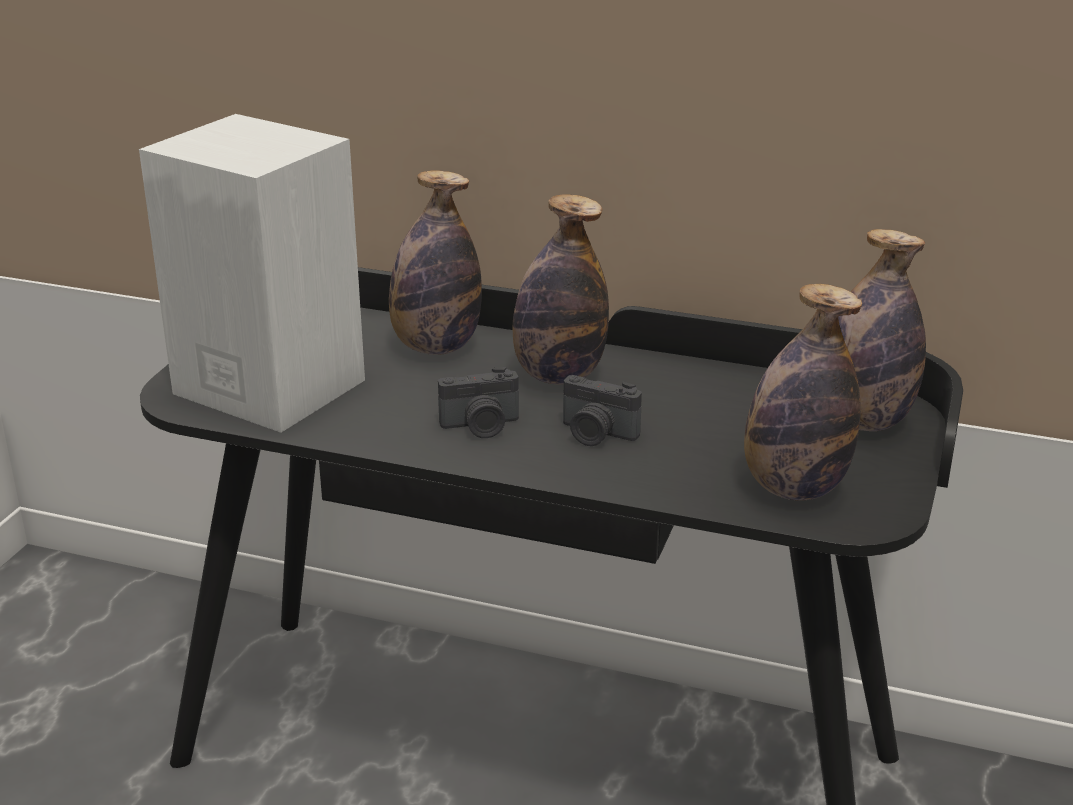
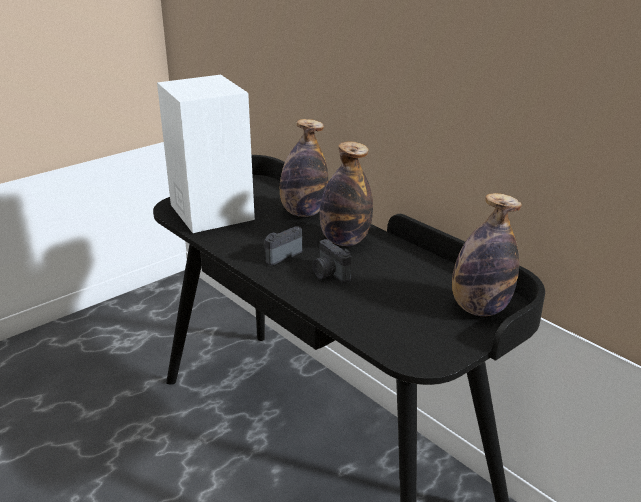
camera: 30 degrees right, 0 degrees up
camera [438,367,519,438] -> camera turned 120 degrees clockwise [264,226,302,265]
bottle [744,284,862,501] -> none

